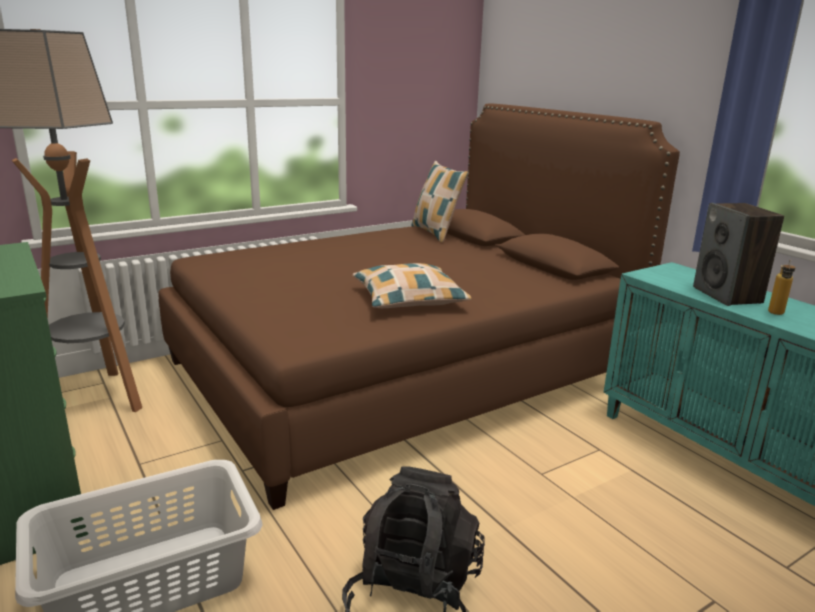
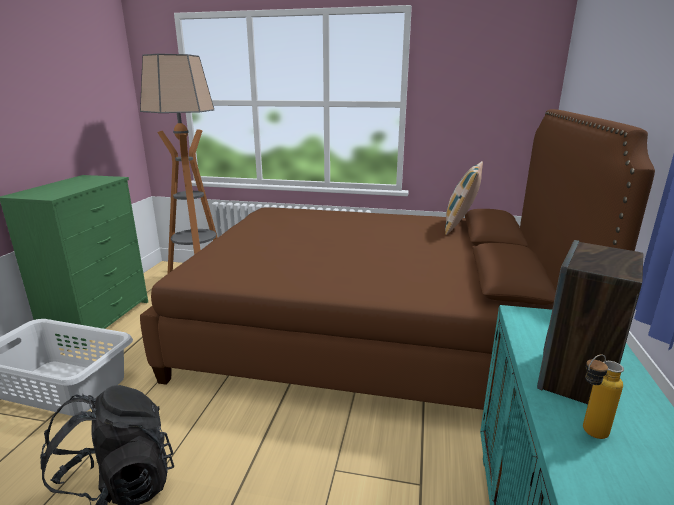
camera: 45 degrees right, 0 degrees up
pillow [353,263,471,308] -> none

